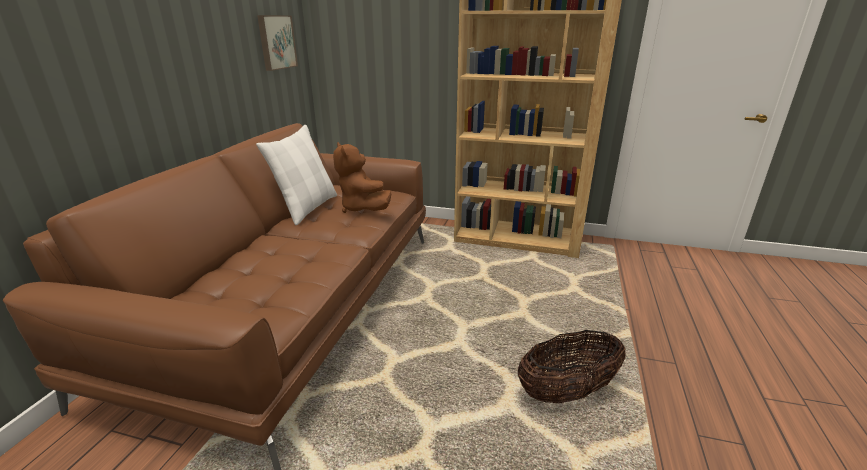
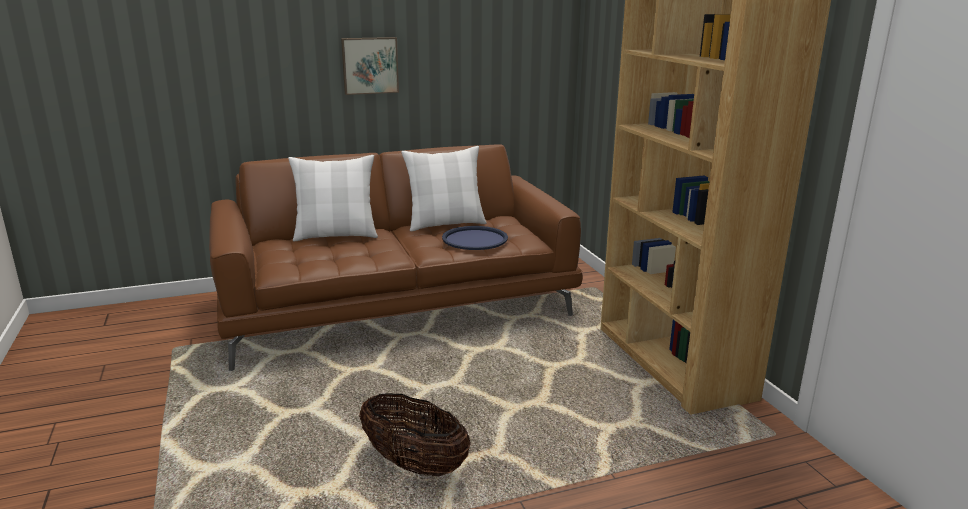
camera: 55 degrees right, 5 degrees down
picture [257,15,298,71] -> picture moved to [341,37,399,95]
brown plush toy [333,142,391,213] -> blue tray [442,226,508,250]
none -> white pillow [288,155,378,242]

